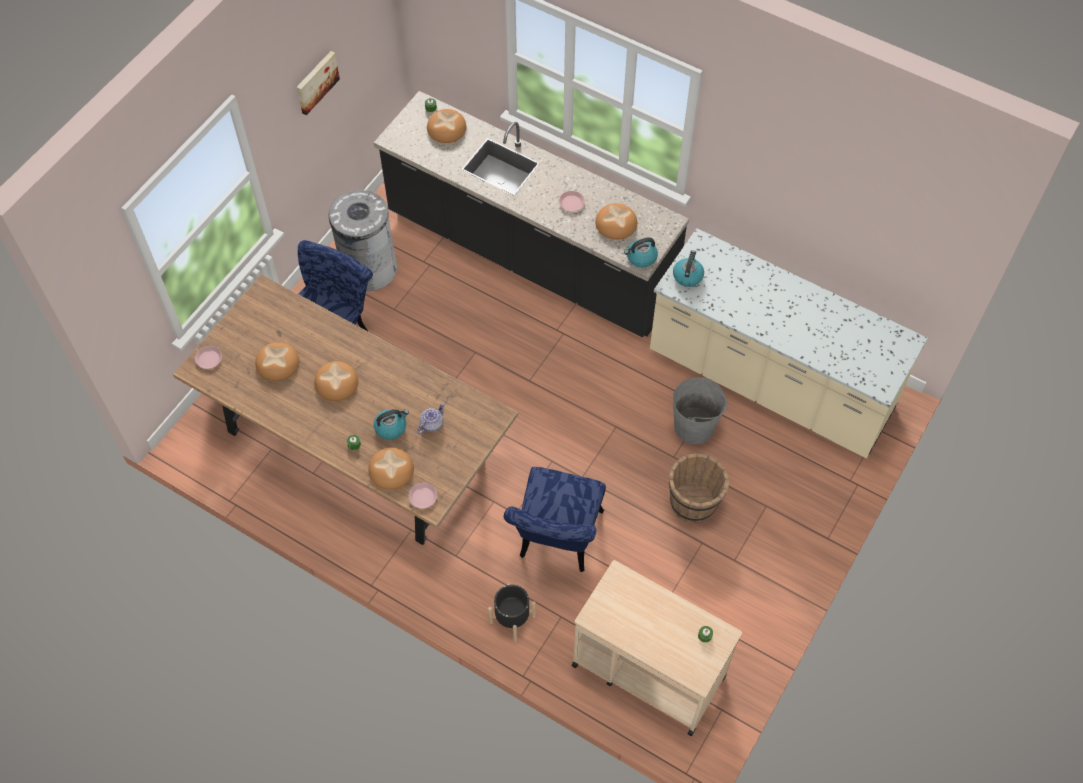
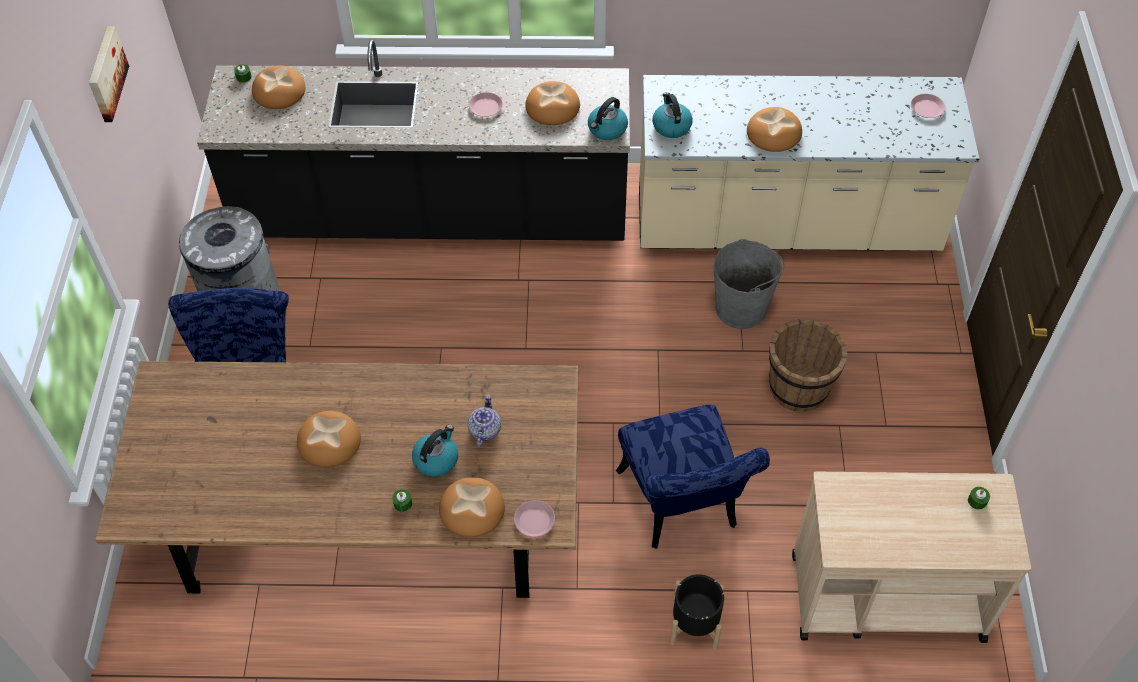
camera: 30 degrees left, 5 degrees down
pink plate [195,346,222,369] -> pink plate moved to [911,94,945,118]
bread [255,342,299,381] -> bread moved to [747,107,802,152]

